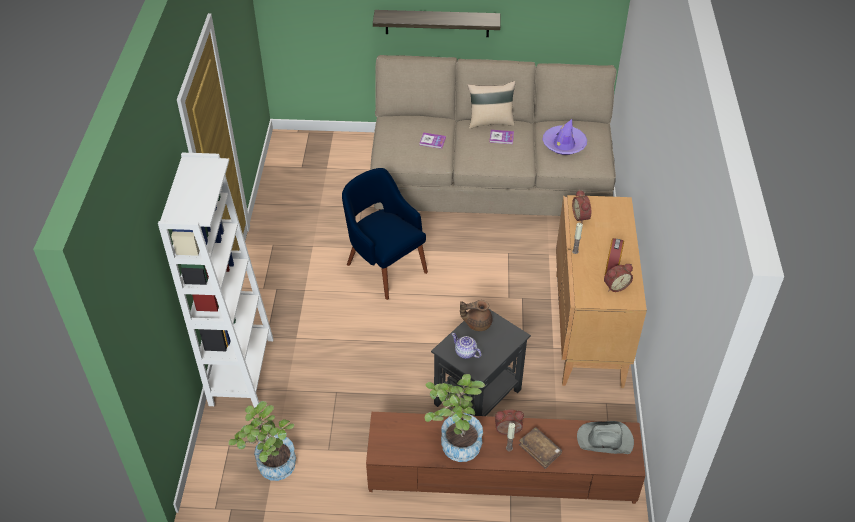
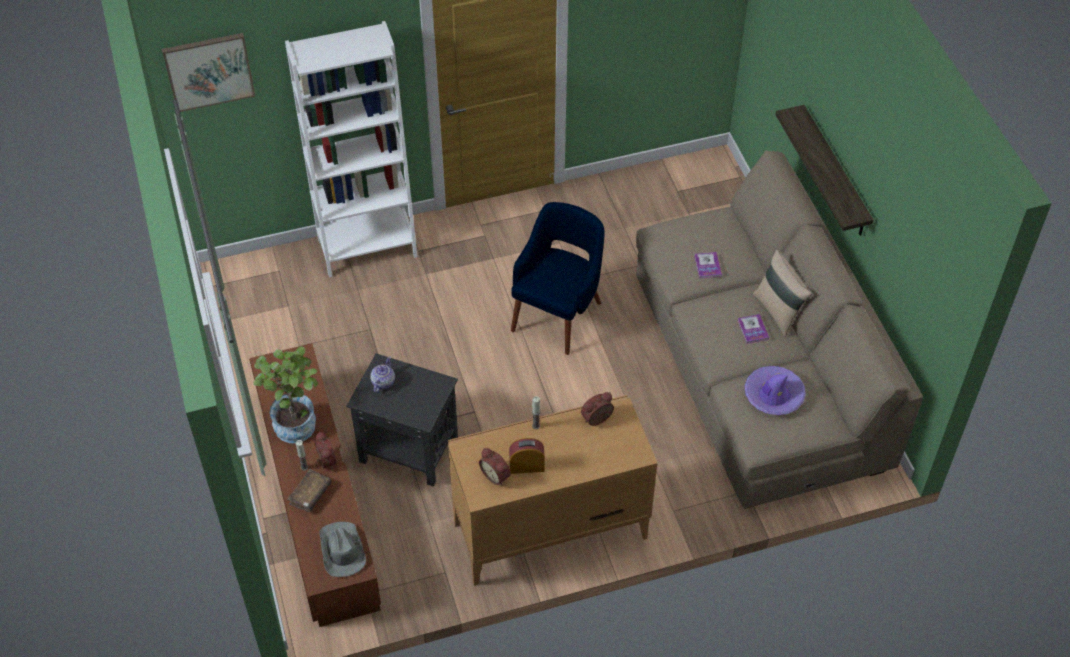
camera: 70 degrees right, 5 degrees up
potted plant [228,401,296,481] -> none
brown teapot [460,300,492,331] -> none
none -> picture [162,33,255,112]

